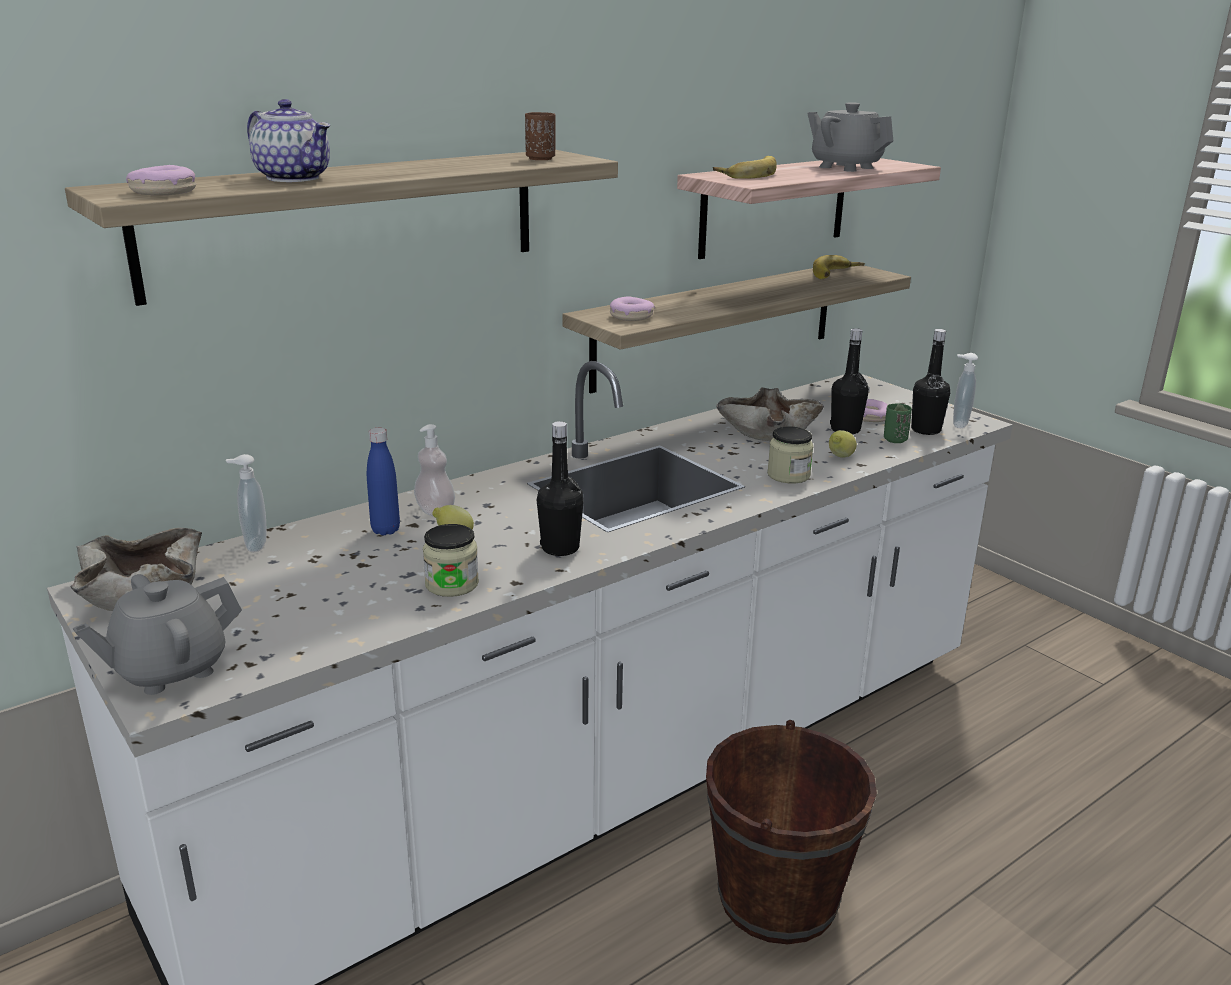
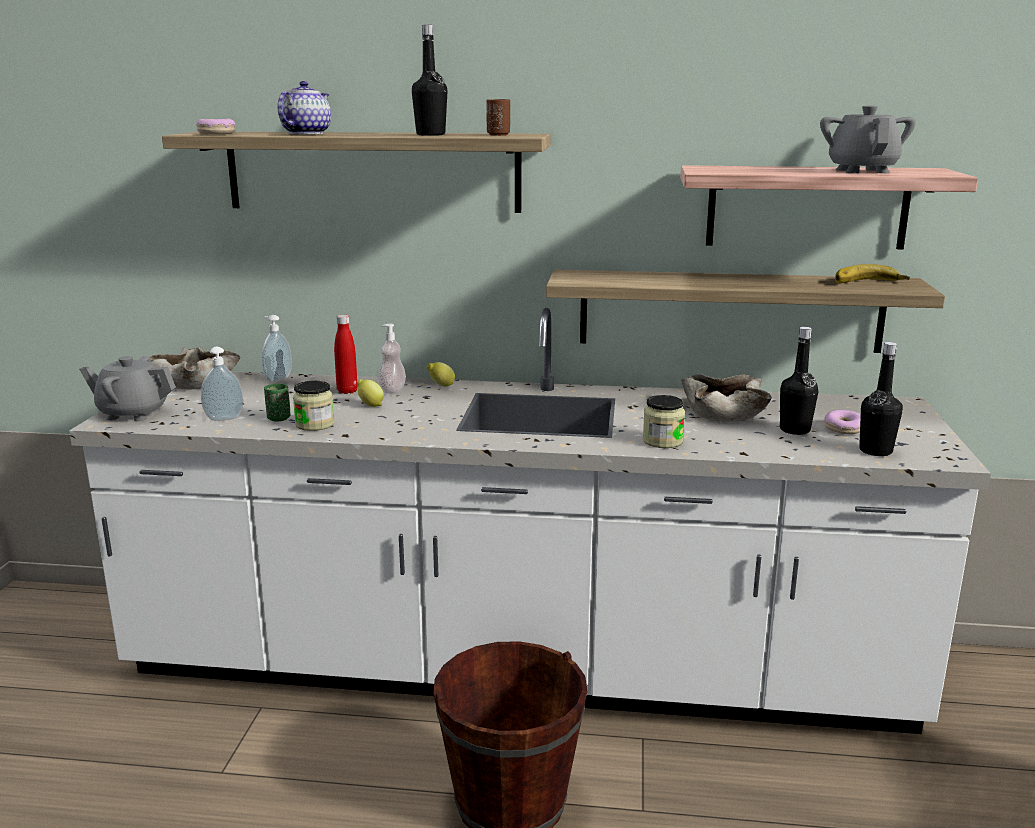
camera: 45 degrees right, 5 degrees down
teapot [247,99,330,182] -> teapot turned 150 degrees counterclockwise [277,81,331,134]
blue bottle [367,428,400,535] -> red bottle [334,315,358,394]
black bottle [537,421,584,556] -> black bottle moved to [412,25,448,136]
donut [610,296,655,321] -> none
banana [713,156,777,179] -> none
lemon [829,430,857,458] -> lemon moved to [427,362,455,386]
green cup [884,403,912,443] -> green cup moved to [264,384,291,422]
soap dispenser [953,353,978,428] -> soap dispenser moved to [201,347,243,421]

